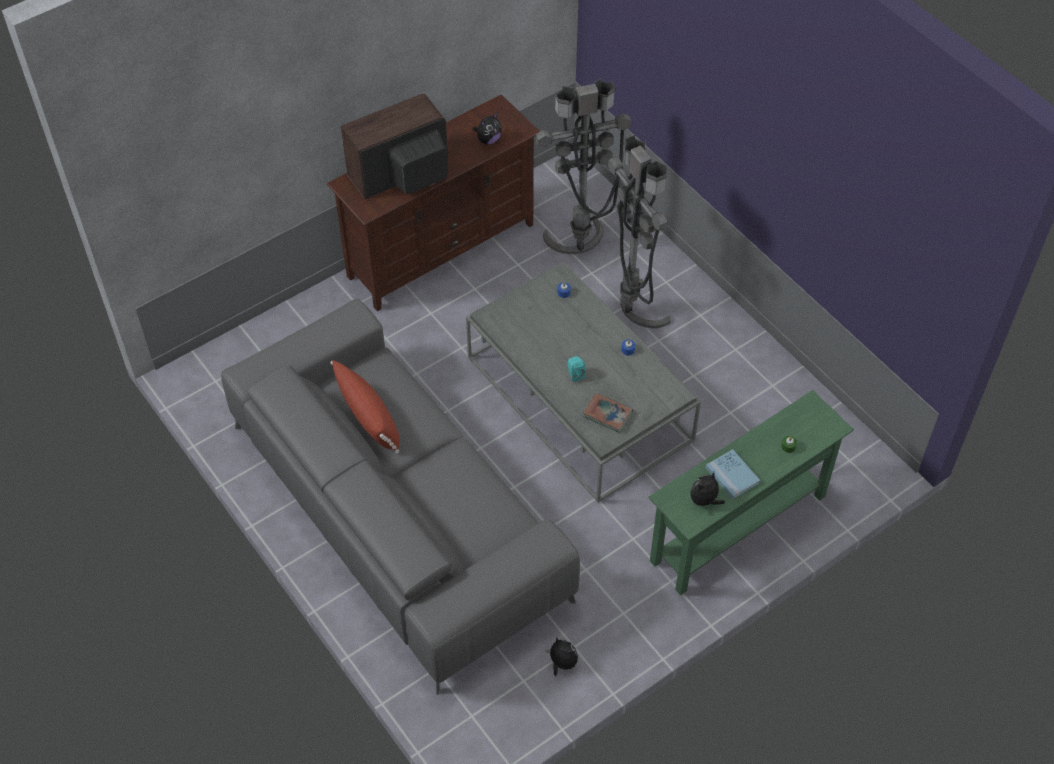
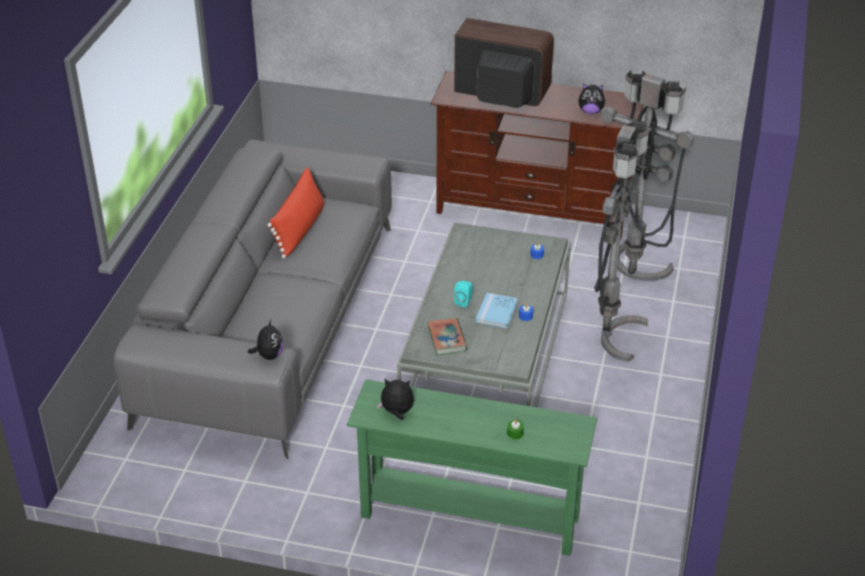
camera: 50 degrees right, 15 degrees down
plush toy [545,638,578,676] -> plush toy moved to [248,319,283,360]
blue book [706,449,760,499] -> blue book moved to [476,293,518,329]

